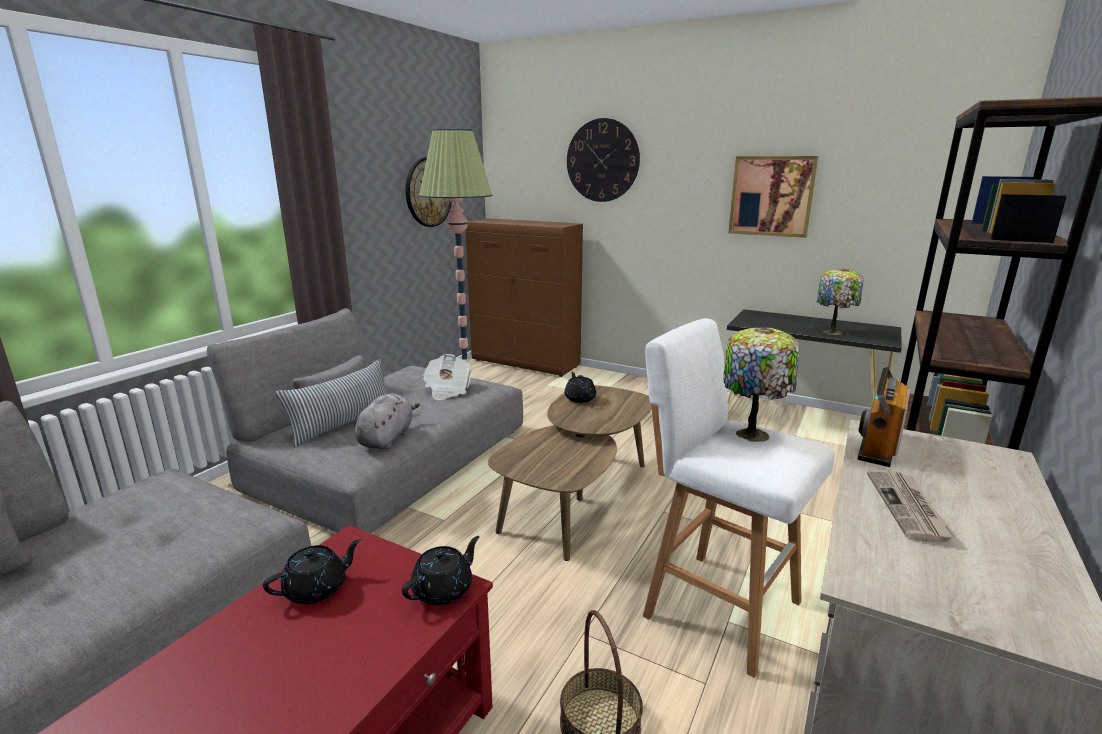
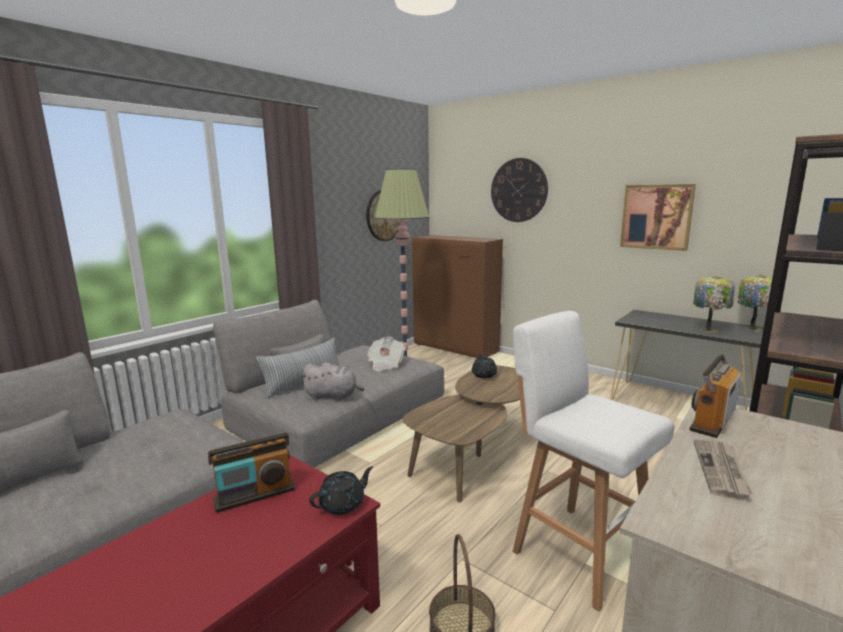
camera: 10 degrees right, 5 degrees down
black teapot [263,539,361,604] -> radio [208,433,295,513]
grey plush toy [355,393,420,449] -> grey plush toy turned 75 degrees clockwise [300,362,364,401]
table lamp [723,327,799,442] -> table lamp moved to [738,275,772,331]

